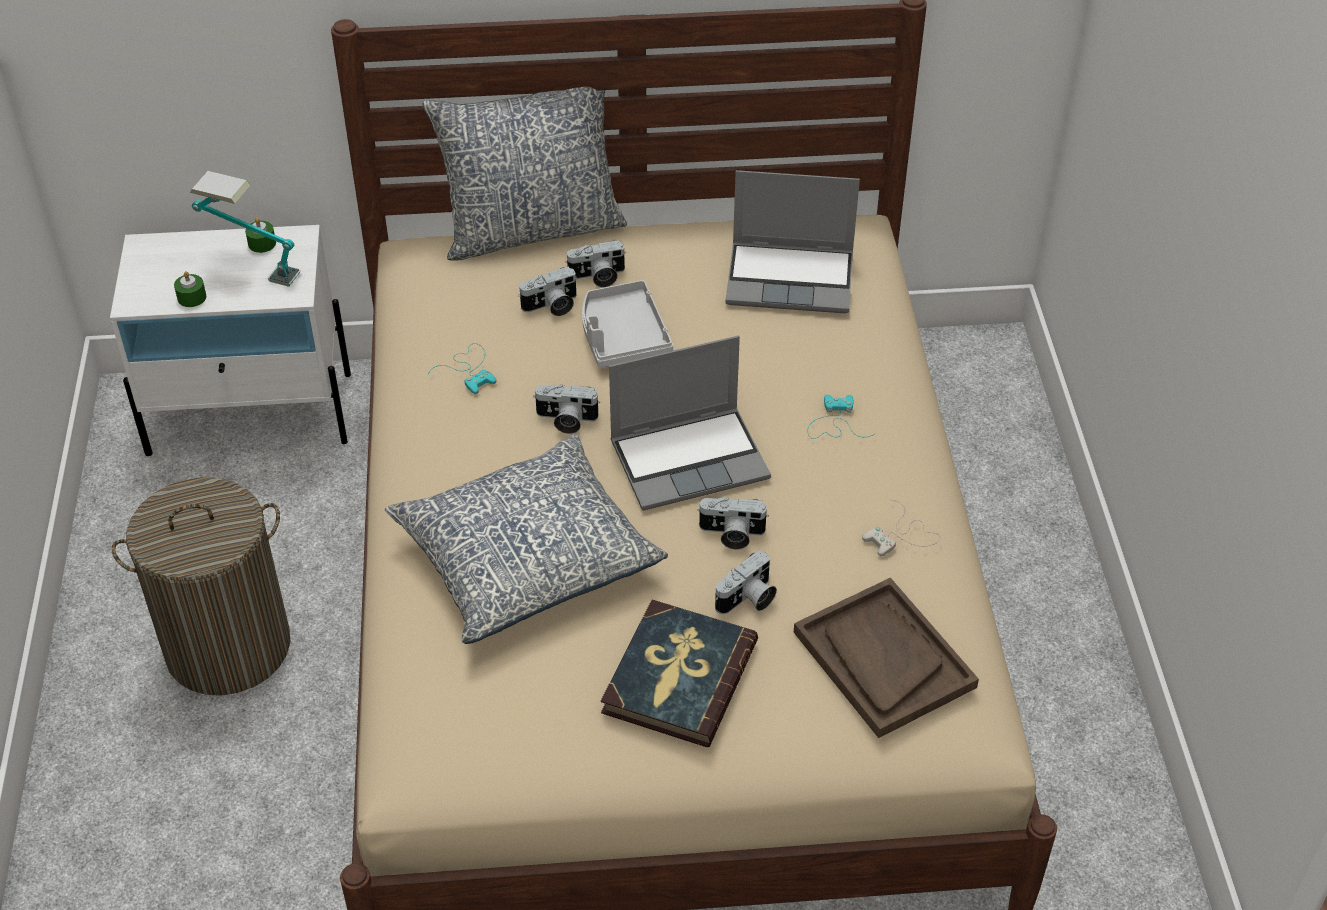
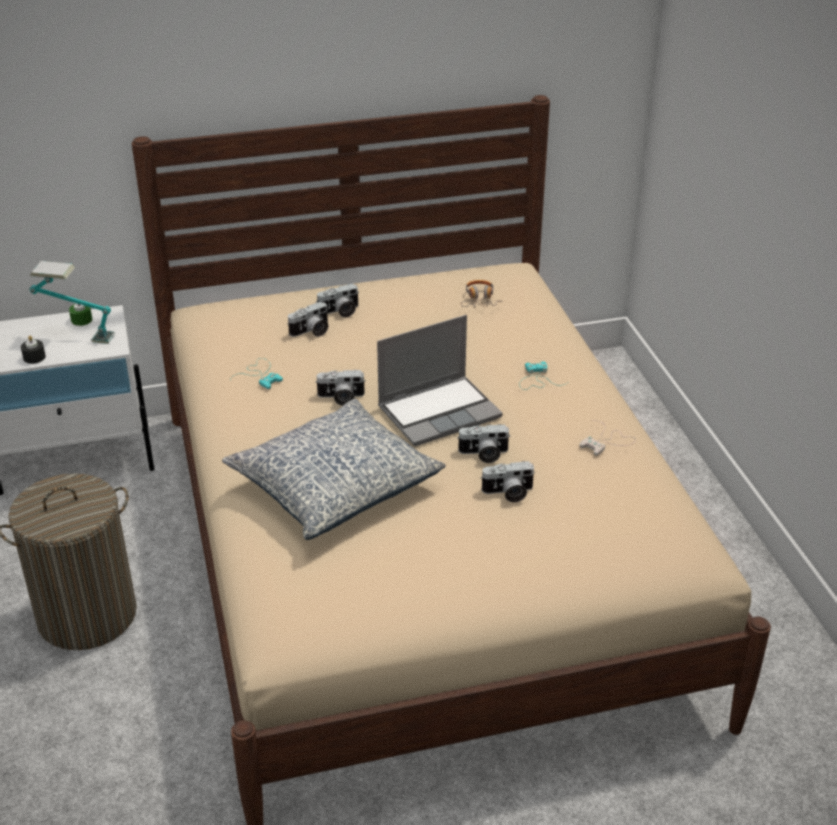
camera: 10 degrees left, 10 degrees down
green candle [174,271,206,307] -> black candle [21,336,46,364]
pillow [422,87,627,261] -> none
grey tray [582,280,673,368] -> none
book [601,600,758,747] -> none
camera [715,551,777,614] -> camera turned 45 degrees clockwise [480,461,535,502]
laptop [725,170,860,313] -> headphones [461,280,501,308]
brown tray [794,578,979,738] -> none

